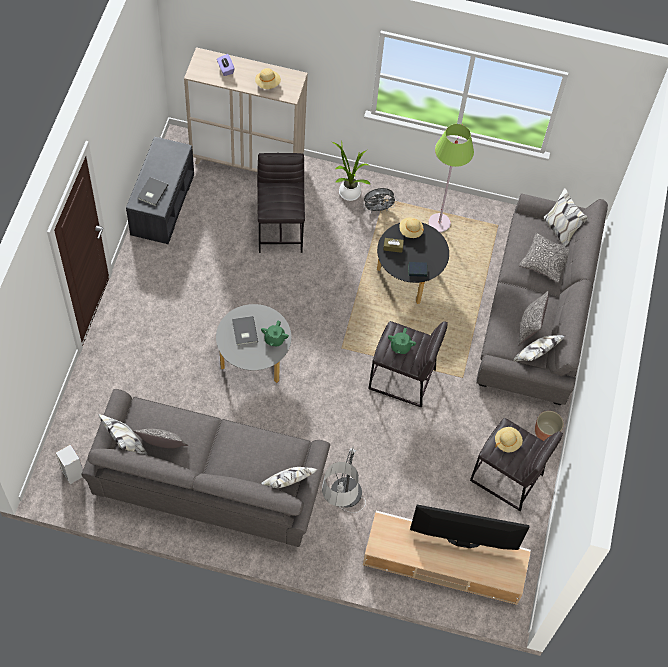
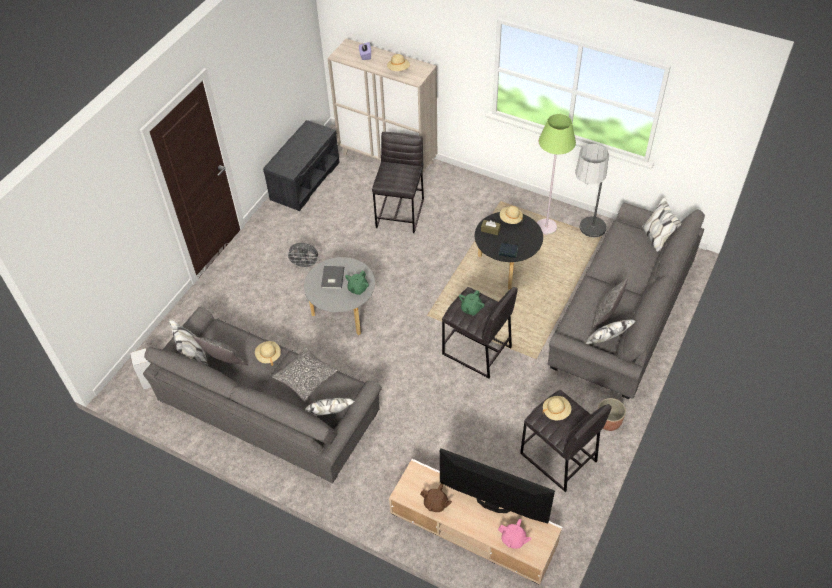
camera: 20 degrees right, 10 degrees down
grey book [137,177,168,206] -> none
floor lamp [322,447,366,513] -> floor lamp moved to [575,144,609,242]
potted plant [332,142,371,201] -> none
grey fan [363,188,397,214] -> grey fan moved to [286,243,319,269]
pillow [519,233,569,283] -> pillow moved to [272,347,337,401]
none -> beige hat [255,341,281,366]
none -> brown teapot [420,483,452,512]
none -> pink teapot [498,519,531,549]

